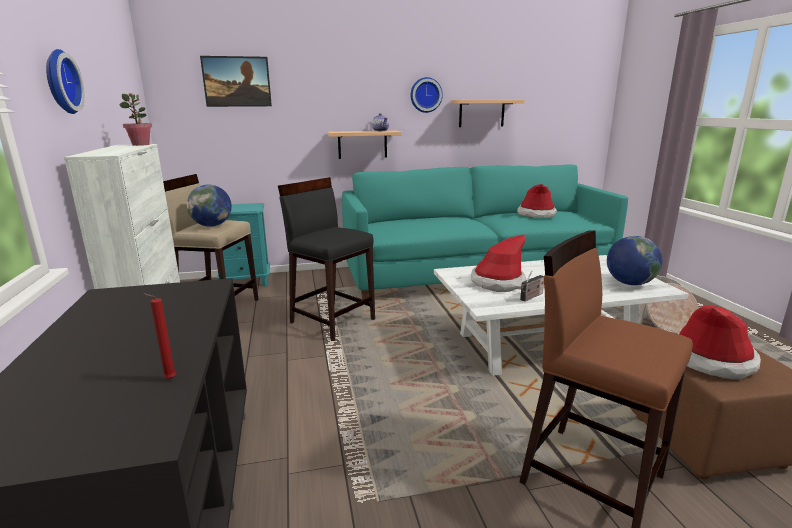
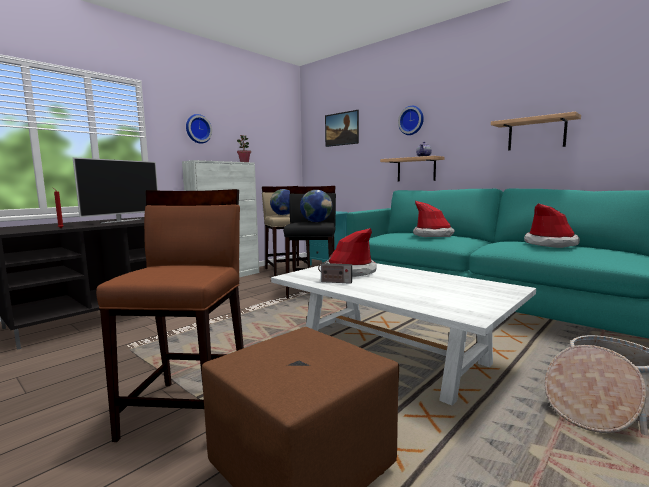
camera: 55 degrees right, 10 degrees down
wall clock [411,77,443,113] -> wall clock moved to [398,106,424,135]
globe [607,236,662,285] -> globe moved to [300,190,332,222]
hat [678,305,761,379] -> hat moved to [413,201,455,237]
none -> television [73,157,158,223]

